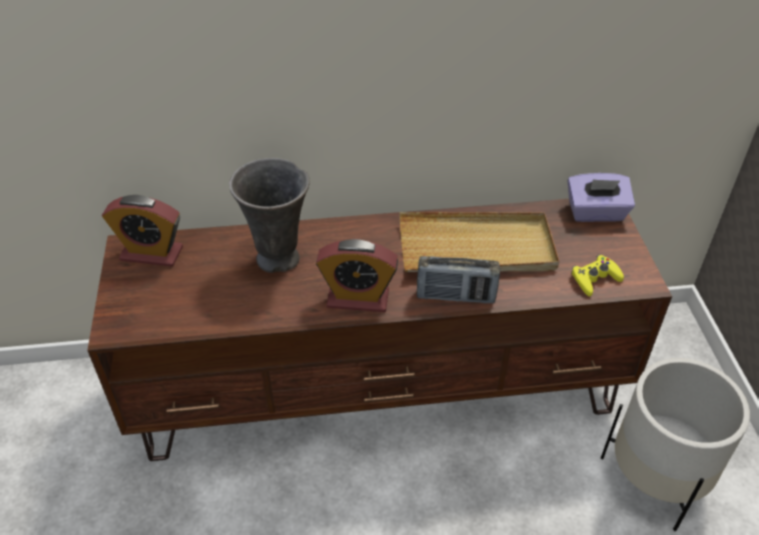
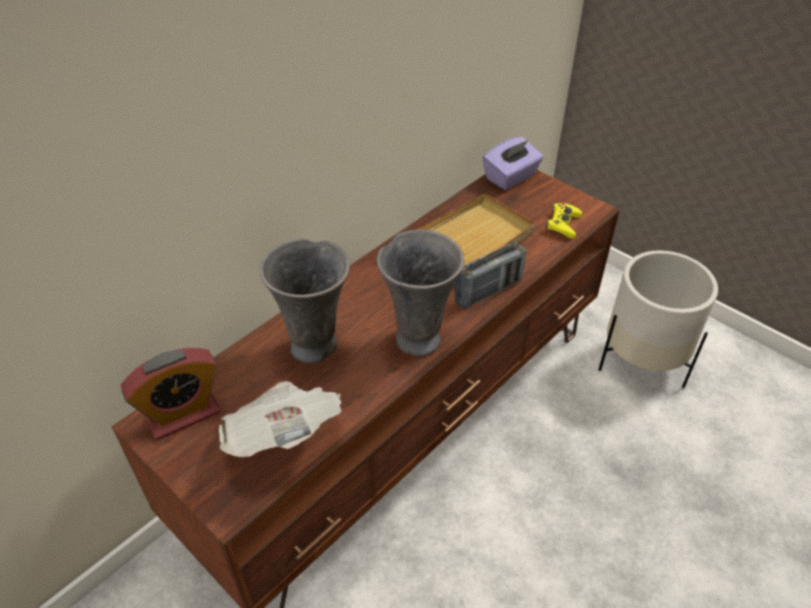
camera: 40 degrees left, 0 degrees up
alarm clock [316,239,398,312] -> grey vase [377,229,464,357]
none -> newspaper [219,381,342,457]

